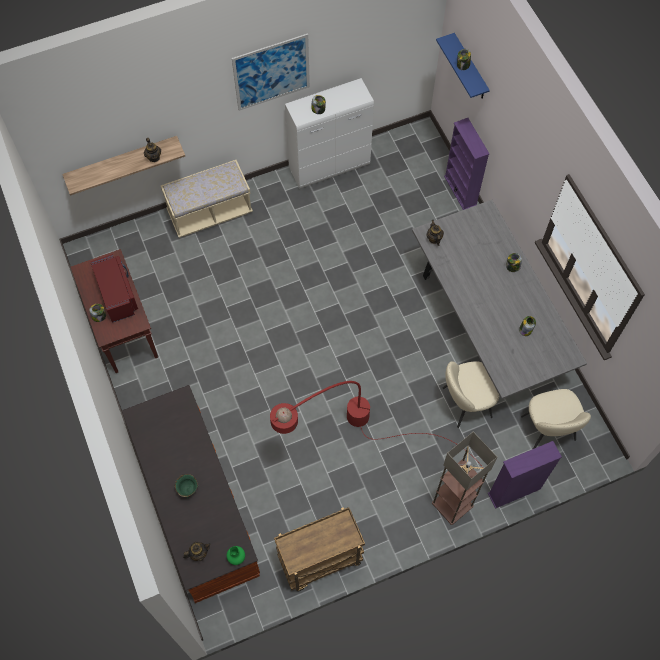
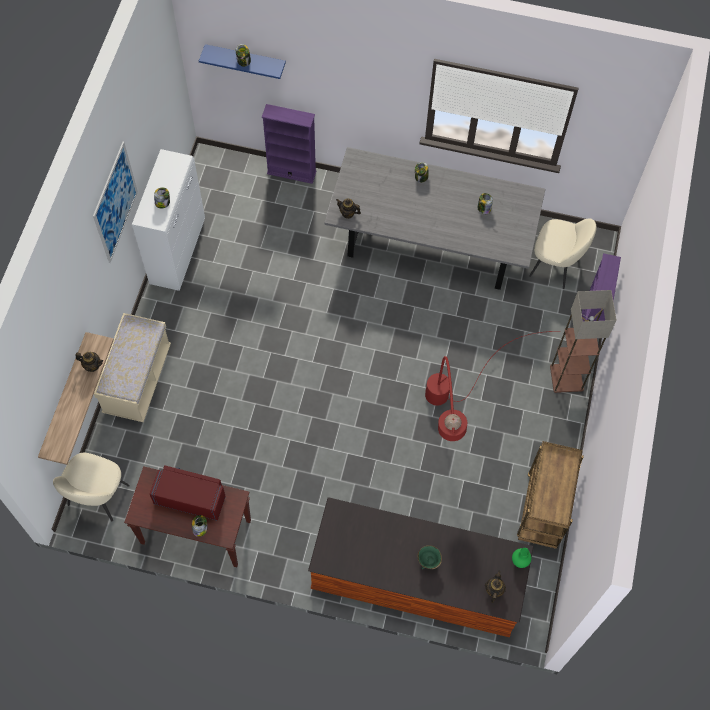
camera: 55 degrees left, 0 degrees up
beige chair [442,361,499,428] -> beige chair moved to [53,453,130,521]

